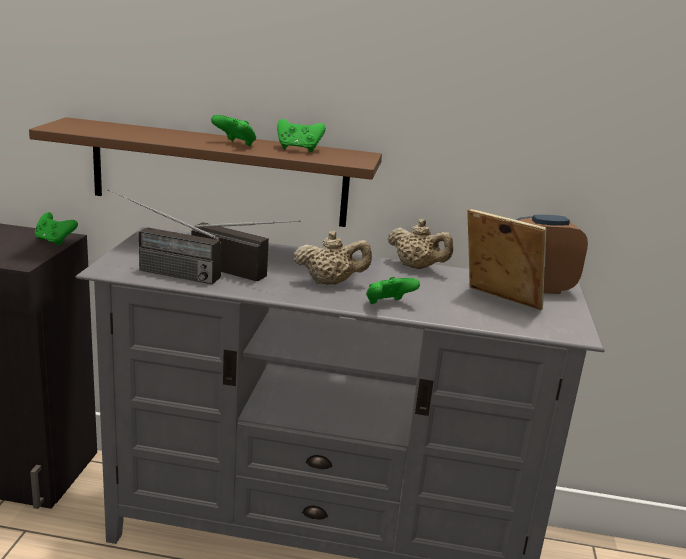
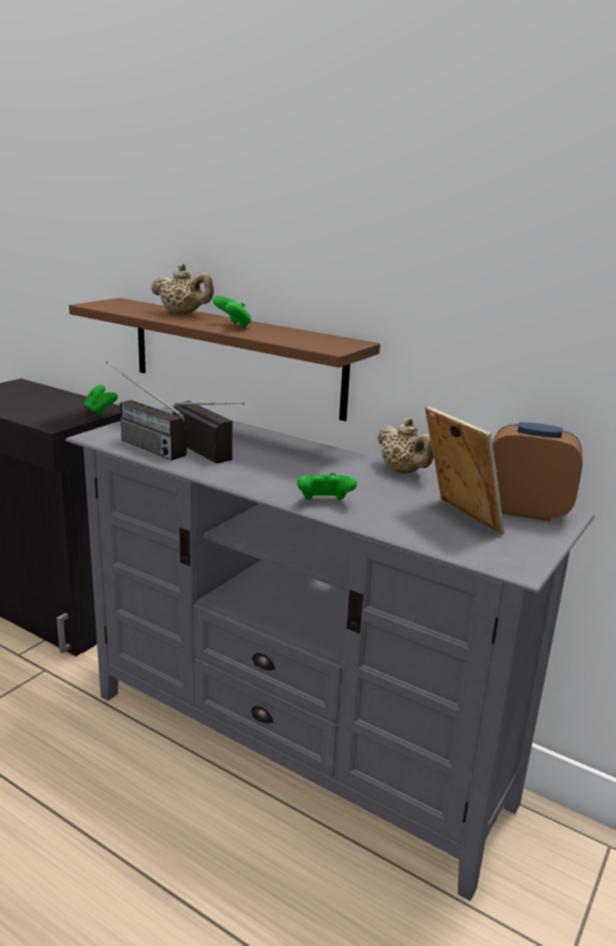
camera: 25 degrees right, 0 degrees up
green game controller [277,119,326,152] -> none
beige teapot [294,231,372,285] -> beige teapot moved to [151,264,214,314]

